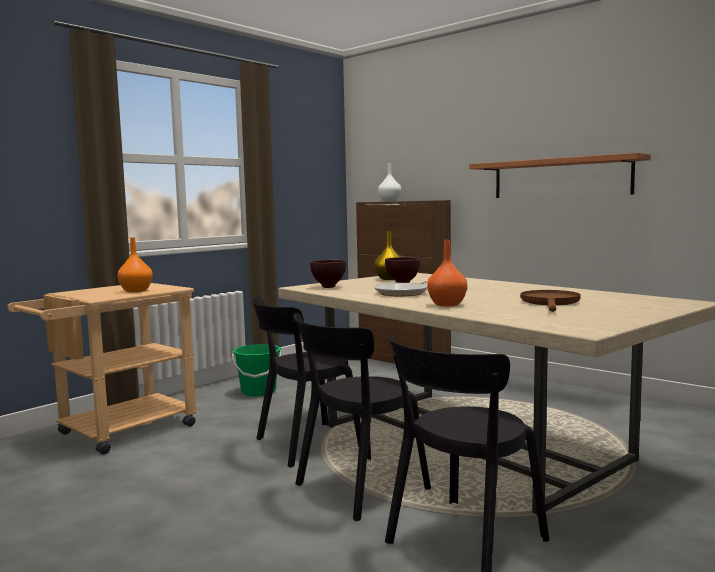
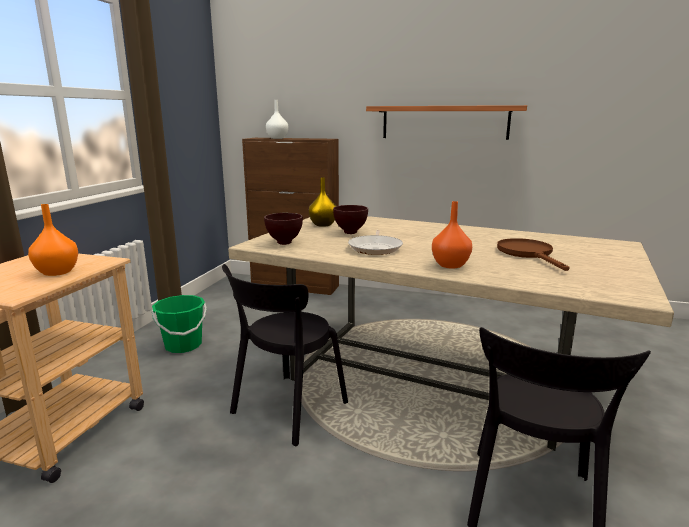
camera: 25 degrees left, 10 degrees up
black chair [293,313,431,521] -> none

